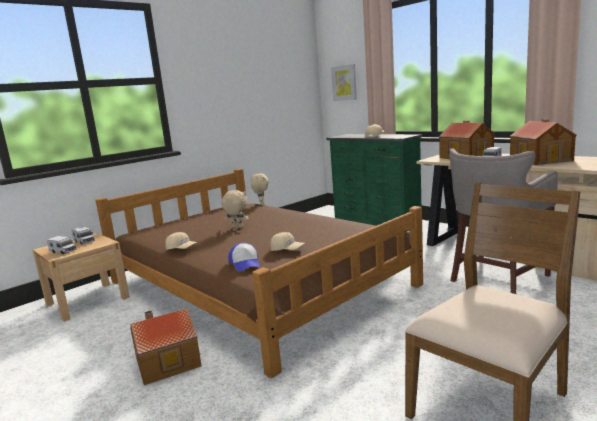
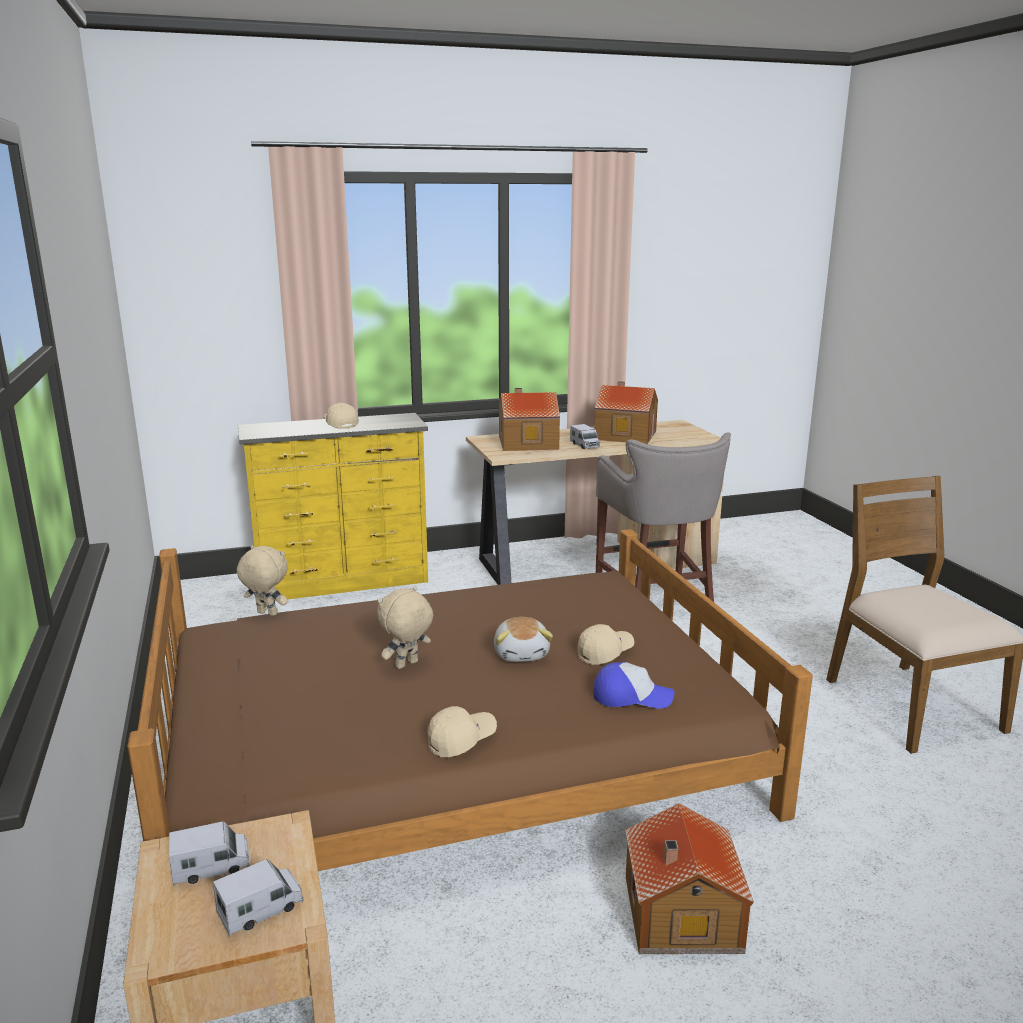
camera: 65 degrees left, 5 degrees up
green dresser [326,134,422,232] -> yellow dresser [238,413,428,601]
picture [331,64,357,101] -> none
none -> plush toy [494,617,553,662]

